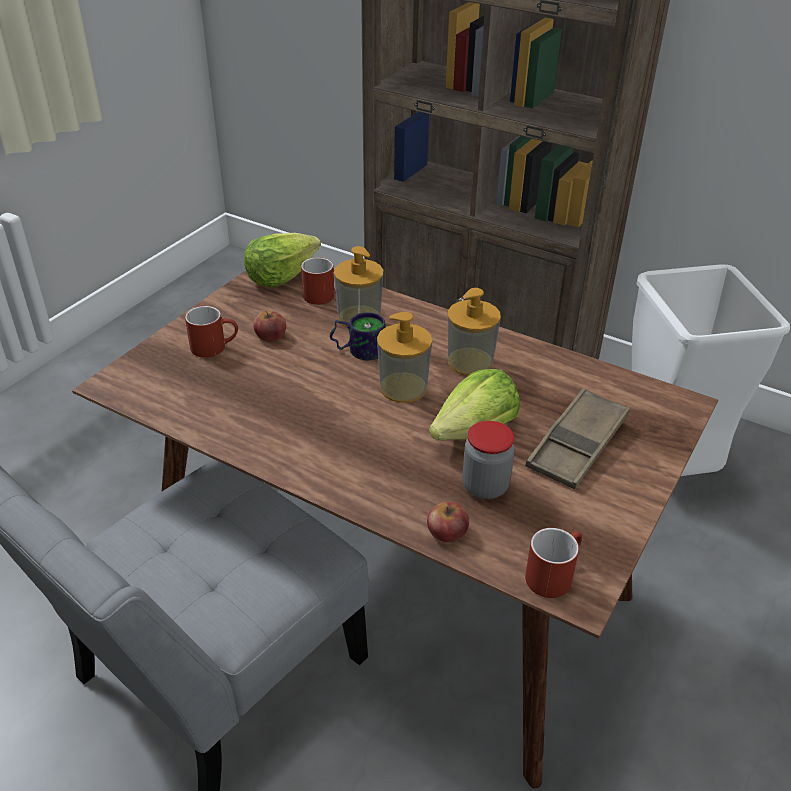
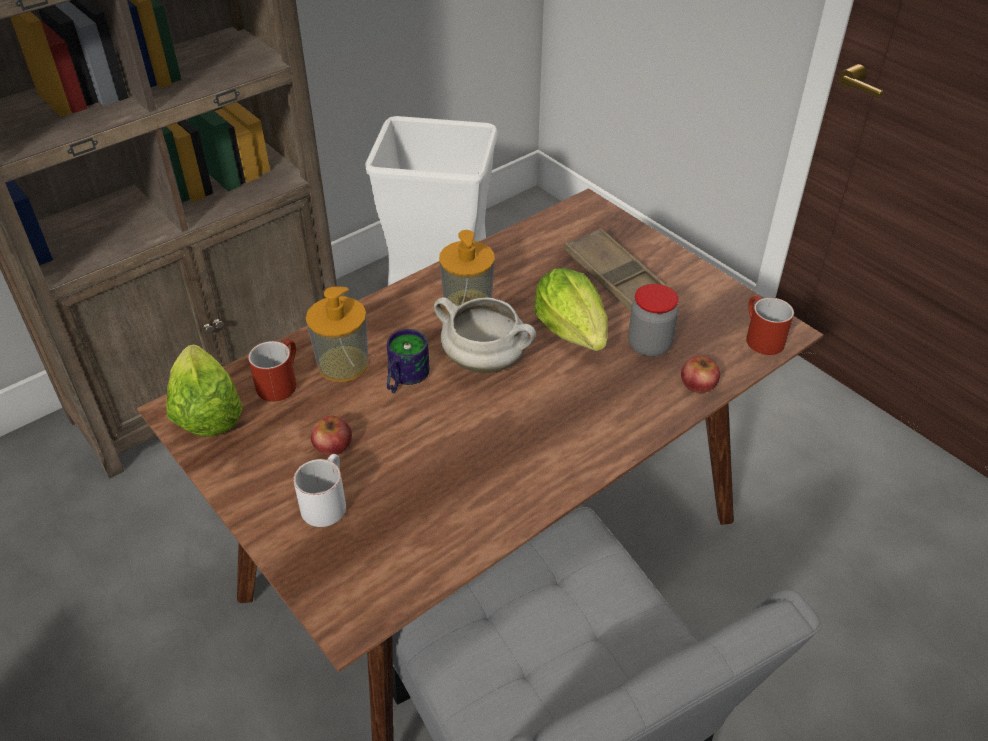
camera: 70 degrees left, 5 degrees up
red mug [185,306,238,358] -> white mug [293,454,346,527]
soap dispenser [377,312,432,403] -> white cooking pot [434,297,536,373]

